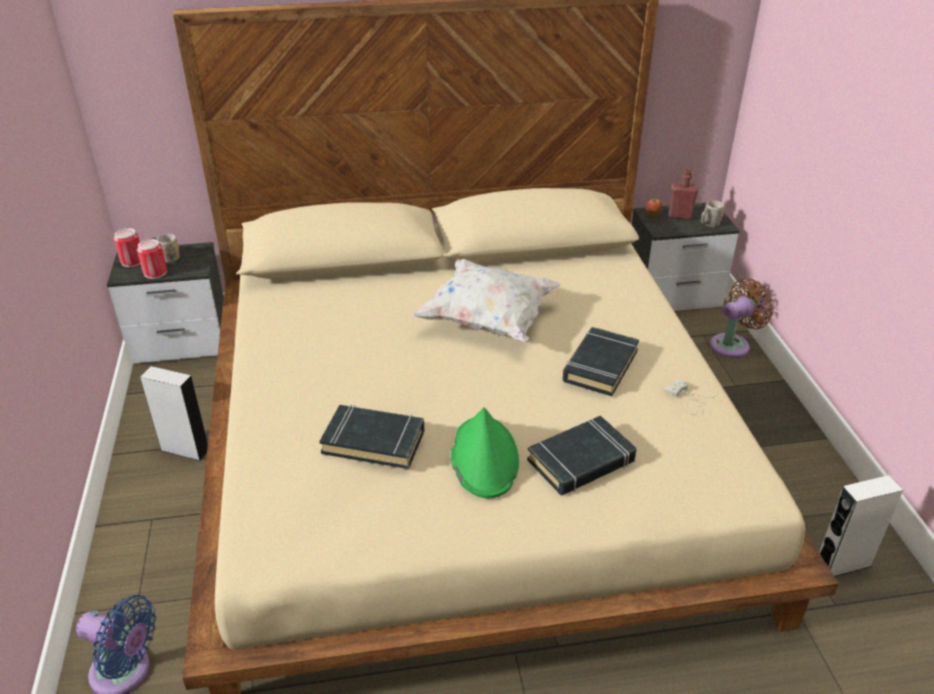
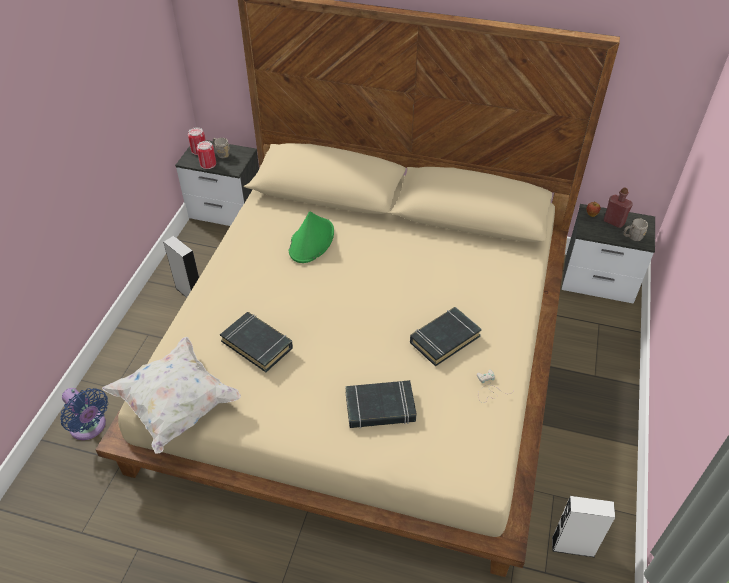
camera: 25 degrees right, 10 degrees up
white pillow [413,259,561,342] -> white pillow moved to [102,337,241,454]
green hat [451,407,519,498] -> green hat moved to [288,211,334,263]
brown fan [710,278,774,358] -> none

